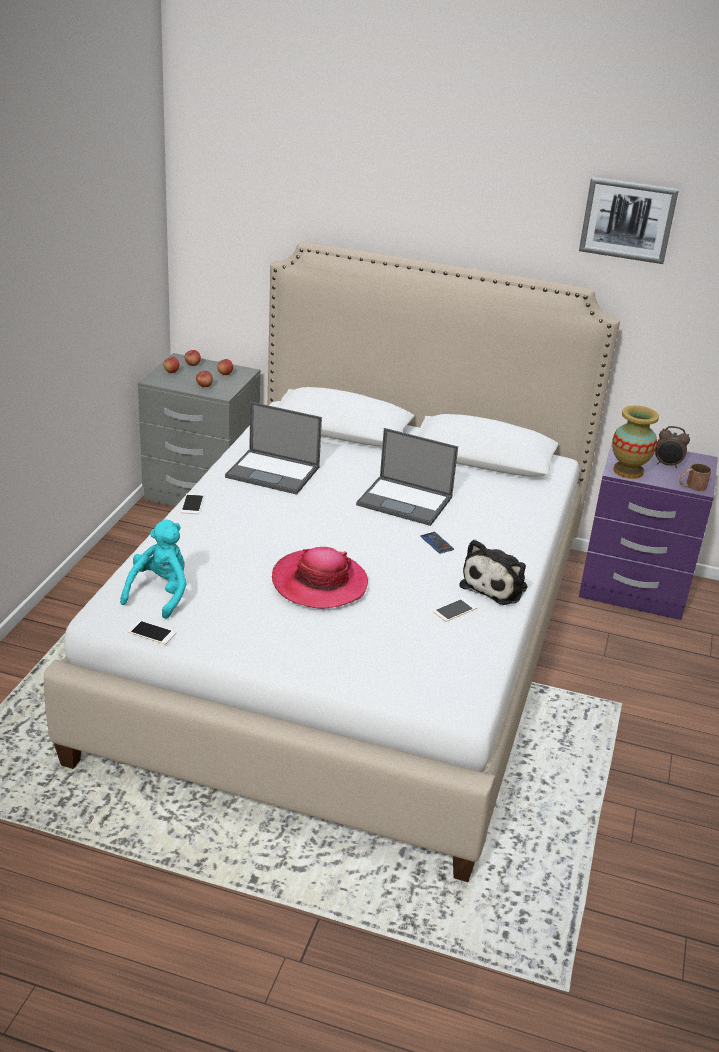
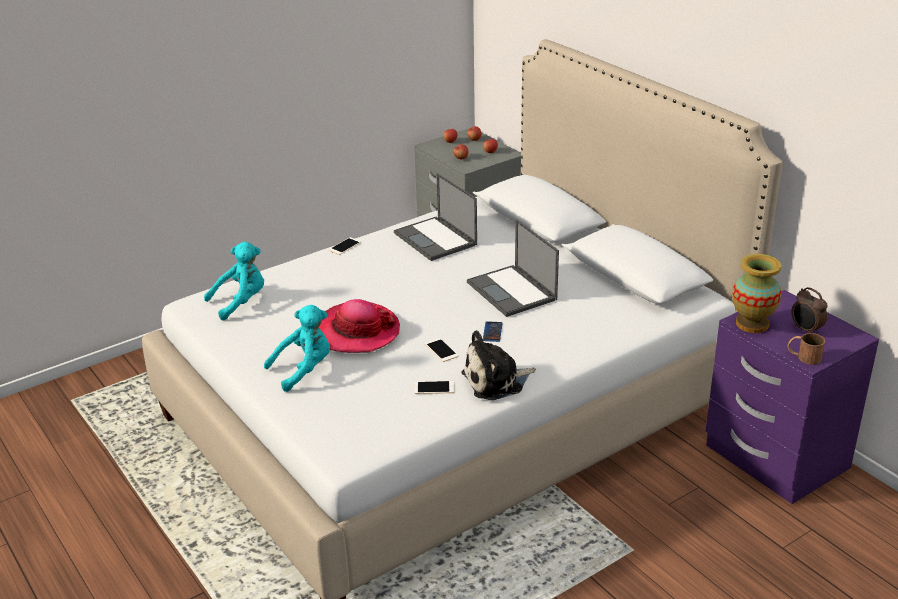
camera: 40 degrees right, 0 degrees up
phone [127,620,176,645] -> phone moved to [425,338,459,362]
picture [579,177,679,264] -> none
none -> turquoise plush toy [264,305,330,392]

